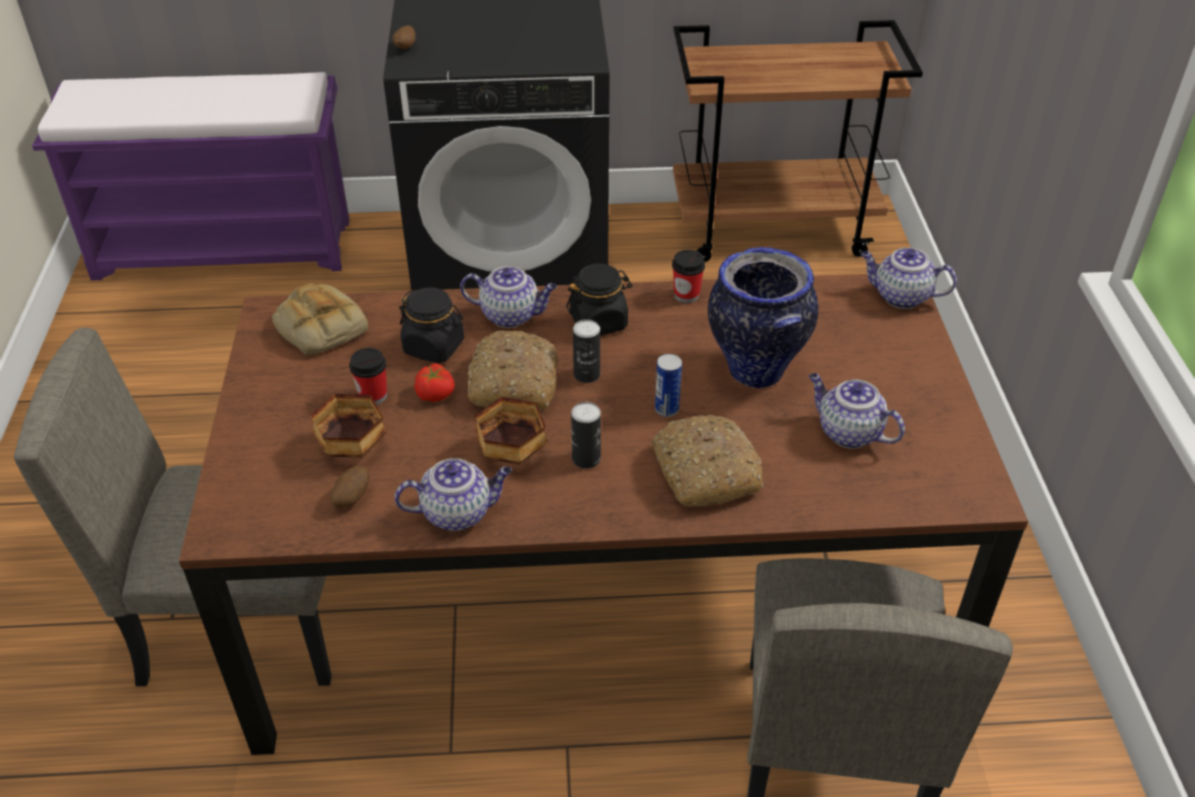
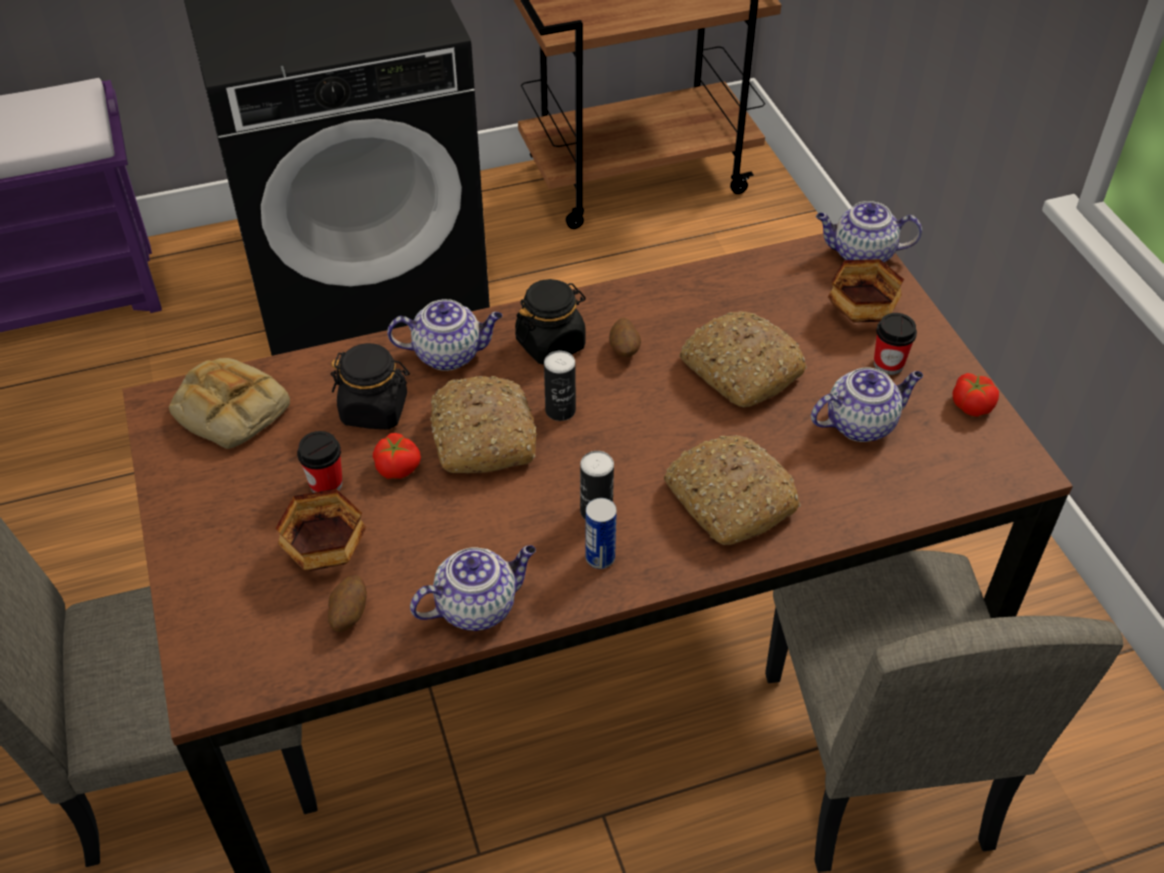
camera: 15 degrees left, 5 degrees up
potato [392,26,416,49] -> potato moved to [609,318,641,357]
bowl [475,397,547,464] -> bowl moved to [828,259,904,323]
can [655,354,682,417] -> can moved to [585,498,617,569]
cup [672,250,705,303] -> cup moved to [874,313,917,375]
vase [708,247,818,388] -> bread [679,311,807,407]
teapot [809,373,905,449] -> teapot turned 135 degrees clockwise [811,367,923,442]
none -> tomato [952,373,999,417]

